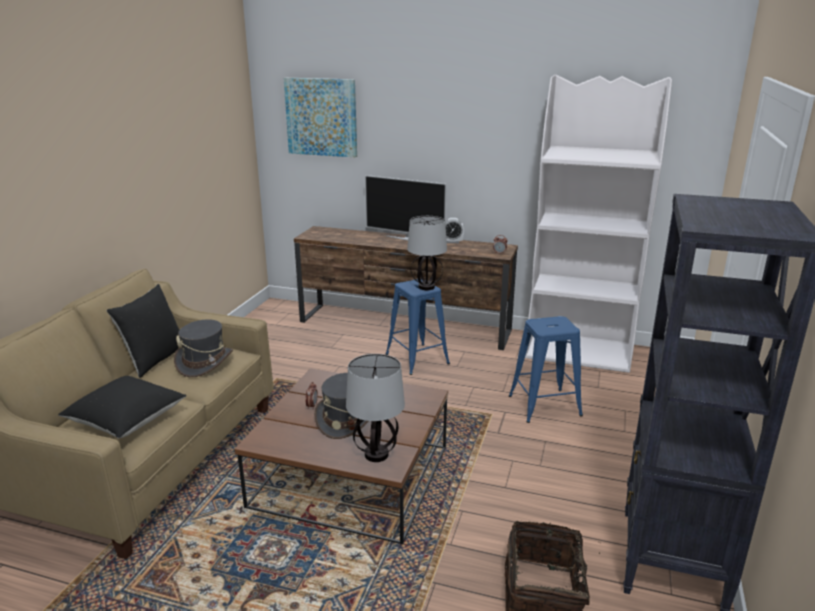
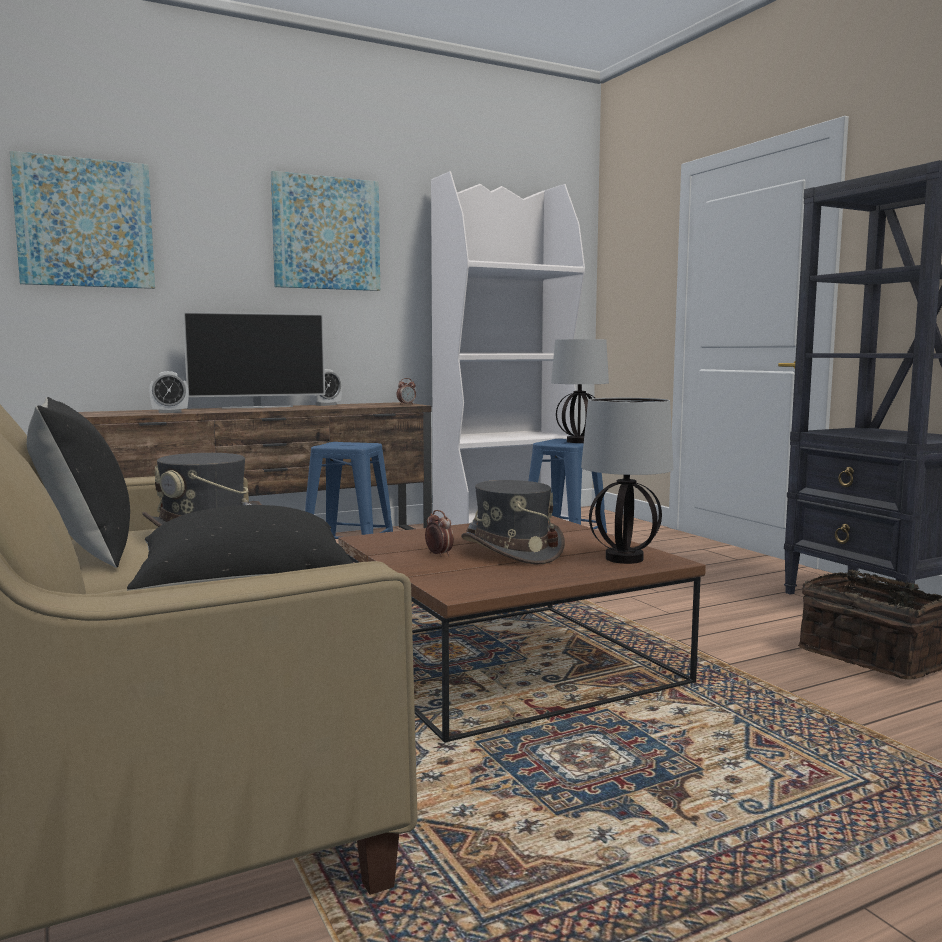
camera: 45 degrees left, 15 degrees down
table lamp [407,216,447,290] -> table lamp moved to [551,339,609,443]
none -> alarm clock [149,371,189,413]
none -> picture [271,171,380,291]

